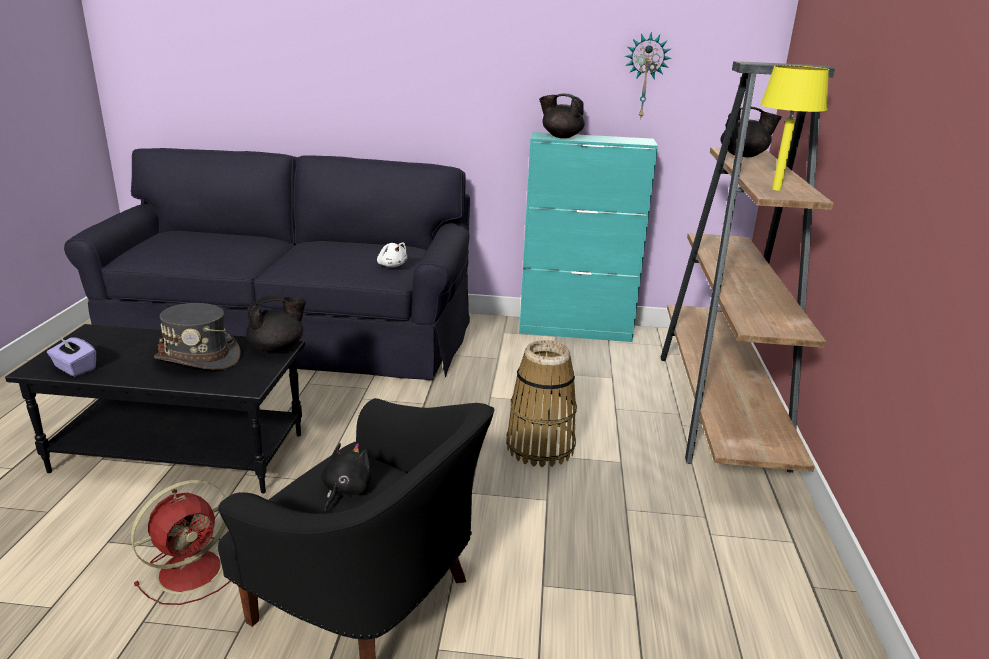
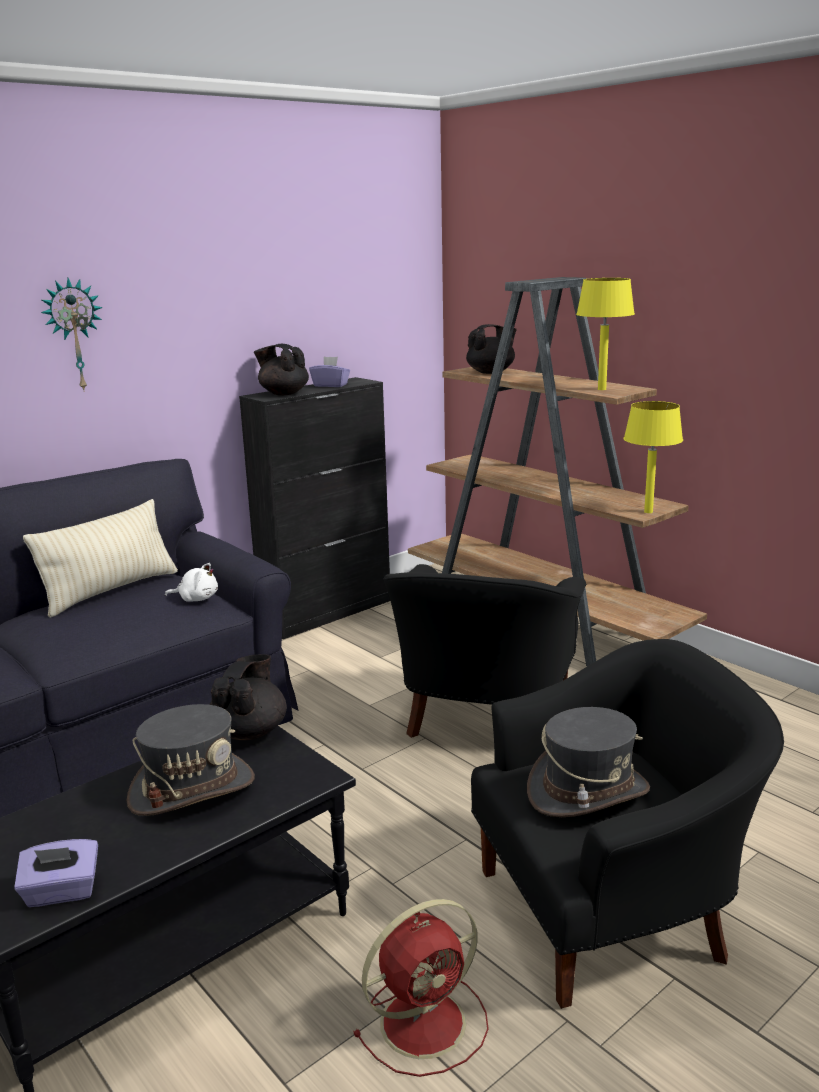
camera: 45 degrees left, 5 degrees down
red fan [131,480,231,605] -> red fan turned 60 degrees clockwise [353,899,489,1077]
black plush toy [321,443,372,511] -> grey hat [527,707,650,817]
basket [506,340,577,467] -> black armchair [383,564,586,738]
turquoise cabinet [519,132,658,342] -> black cabinet [239,377,390,639]
black teapot [539,93,585,138] -> black teapot turned 60 degrees clockwise [254,344,309,396]
wall clock [625,32,672,120] -> wall clock moved to [41,278,103,392]
none -> beige pillow [23,499,178,618]
none -> purple tissue box [309,357,350,387]
none -> yellow table lamp [624,401,683,513]

